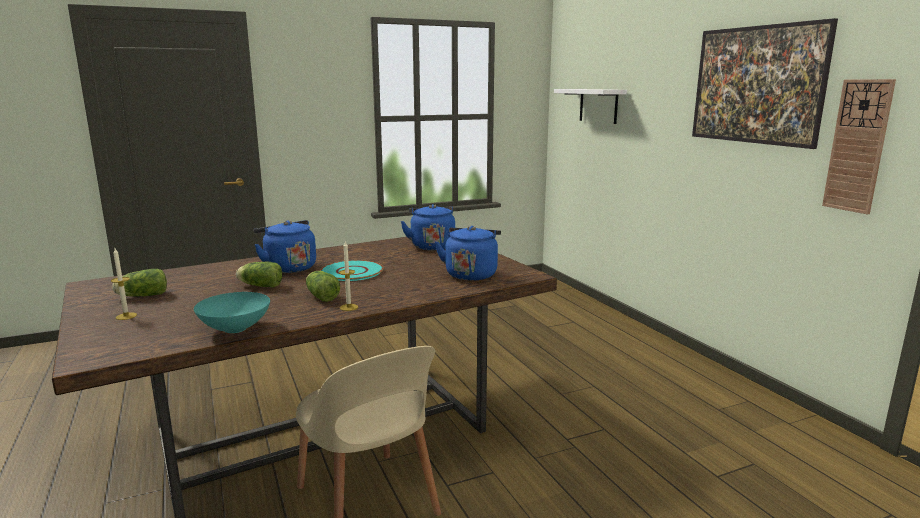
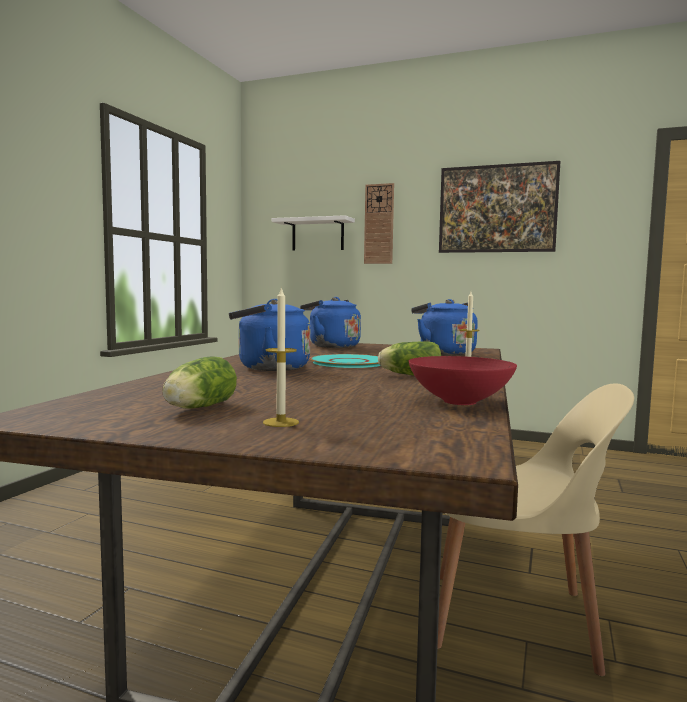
camera: 45 degrees left, 10 degrees down
turquoise bowl [194,292,270,333] -> red bowl [409,356,517,405]
lettuce [236,262,282,287] -> none
wall clock [822,79,896,214] -> wall clock moved to [364,183,394,264]

